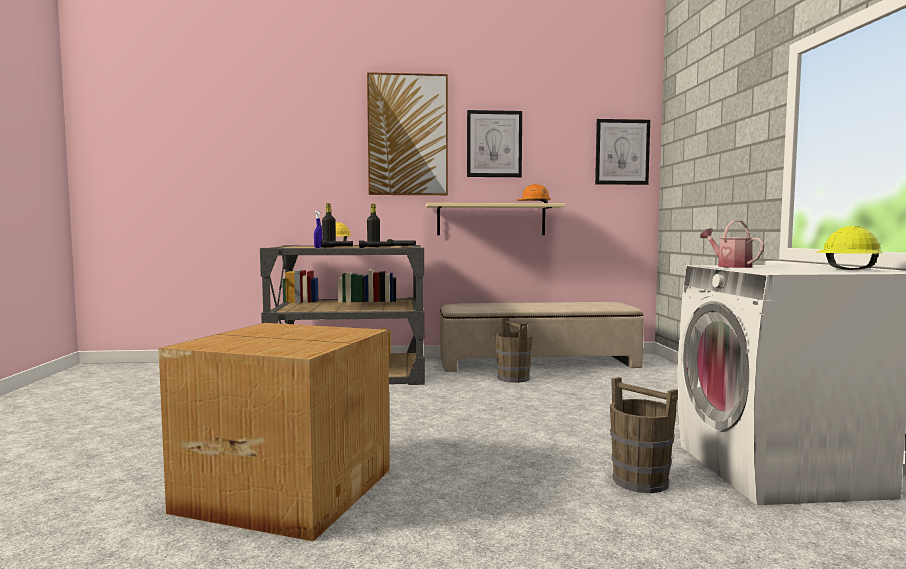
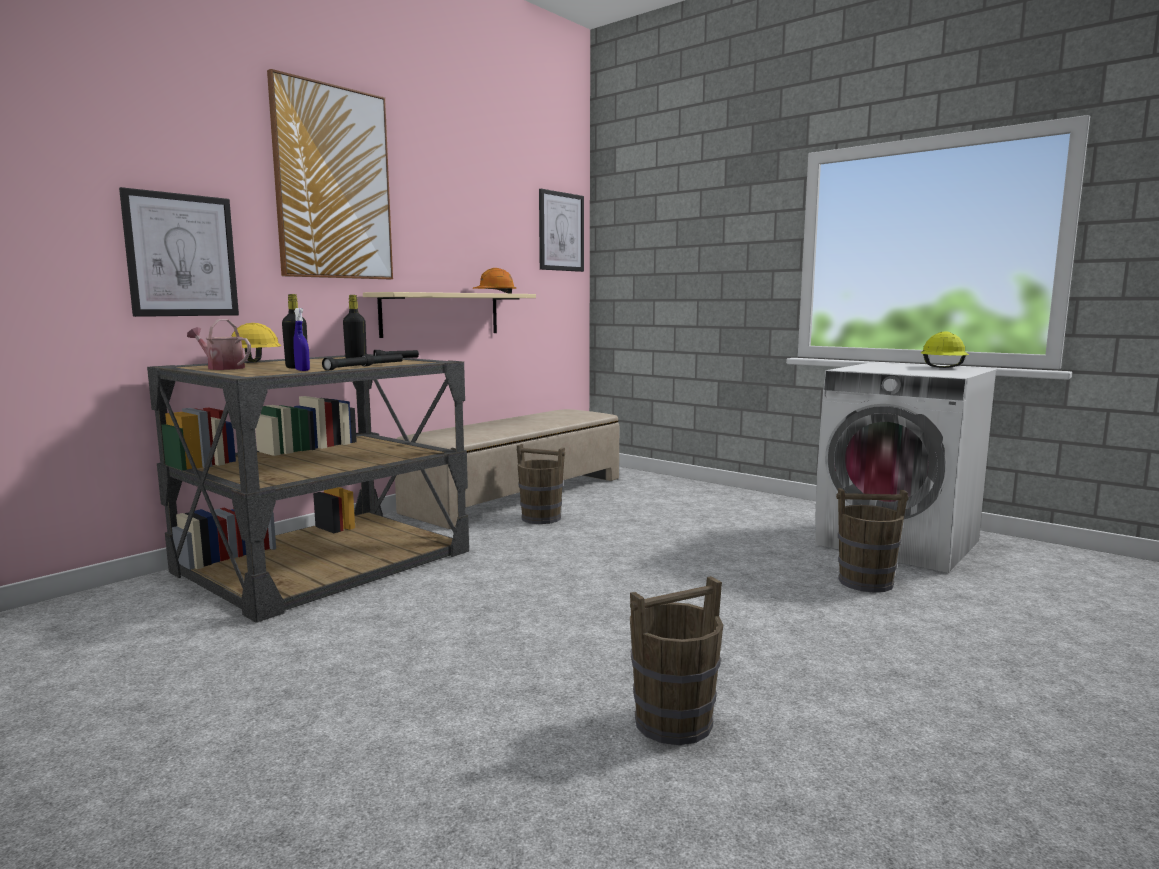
camera: 45 degrees left, 5 degrees up
cardboard box [158,323,390,542] -> brown bucket [630,576,723,745]
picture [467,110,522,177] -> picture moved to [119,187,239,317]
watering can [700,220,765,268] -> watering can moved to [187,319,251,370]

